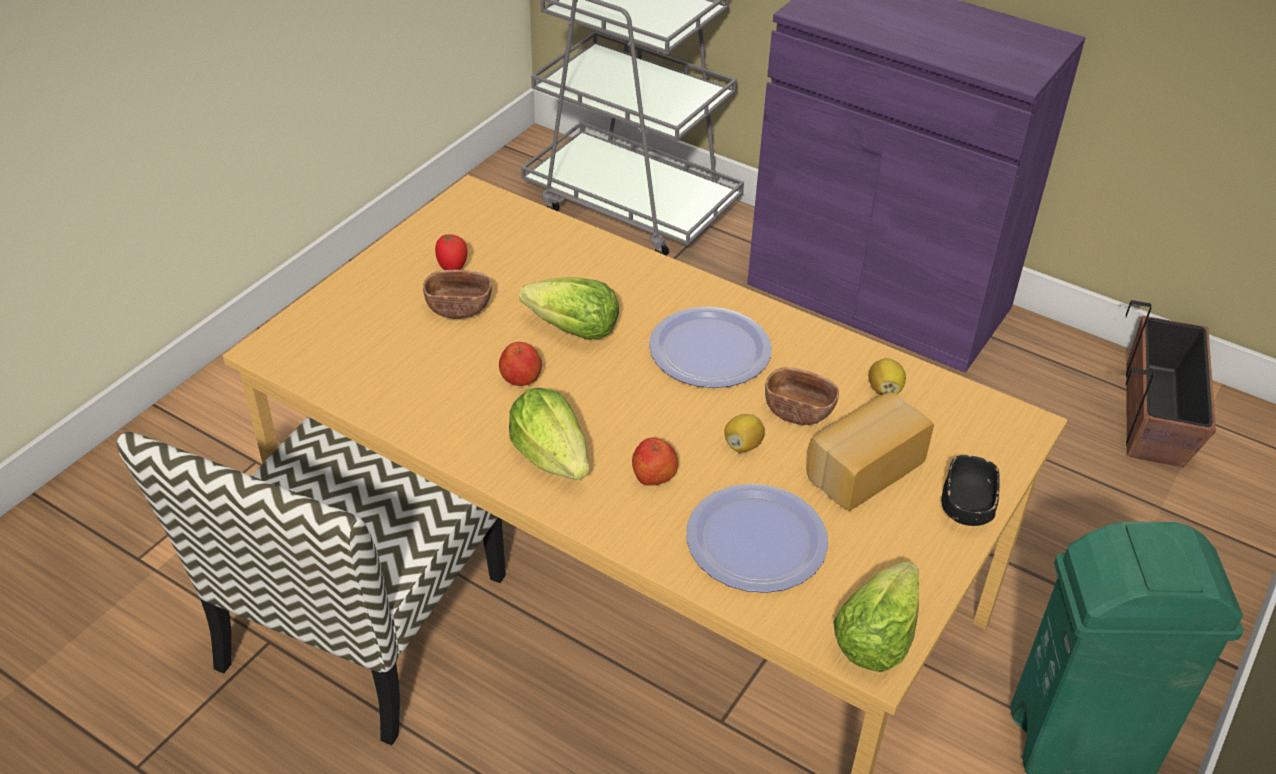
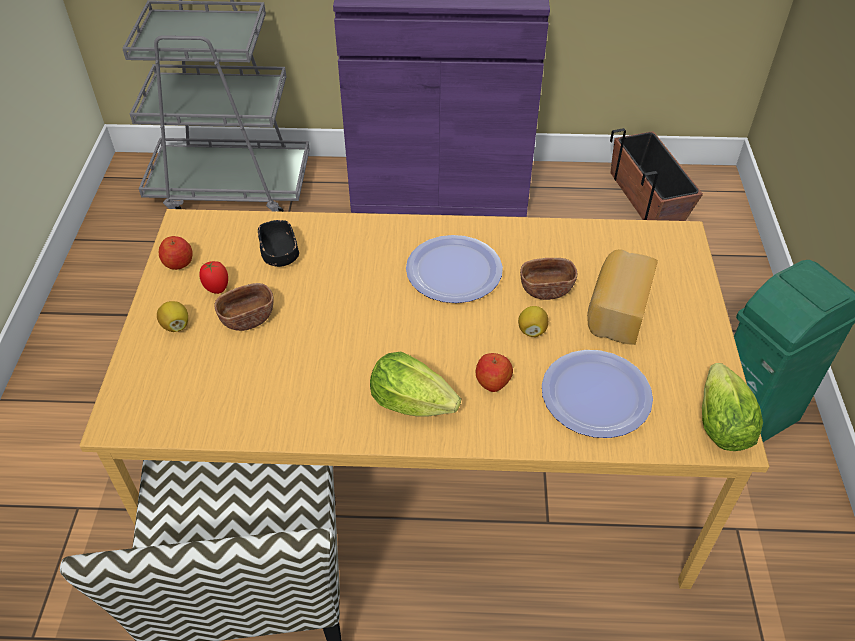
camera: 30 degrees left, 5 degrees up
apple [499,342,542,386] -> apple moved to [159,236,192,270]
lettuce [519,277,619,340] -> none
lemon [868,358,906,395] -> lemon moved to [157,301,188,332]
black bowl [942,455,1000,526] -> black bowl moved to [258,220,299,267]

